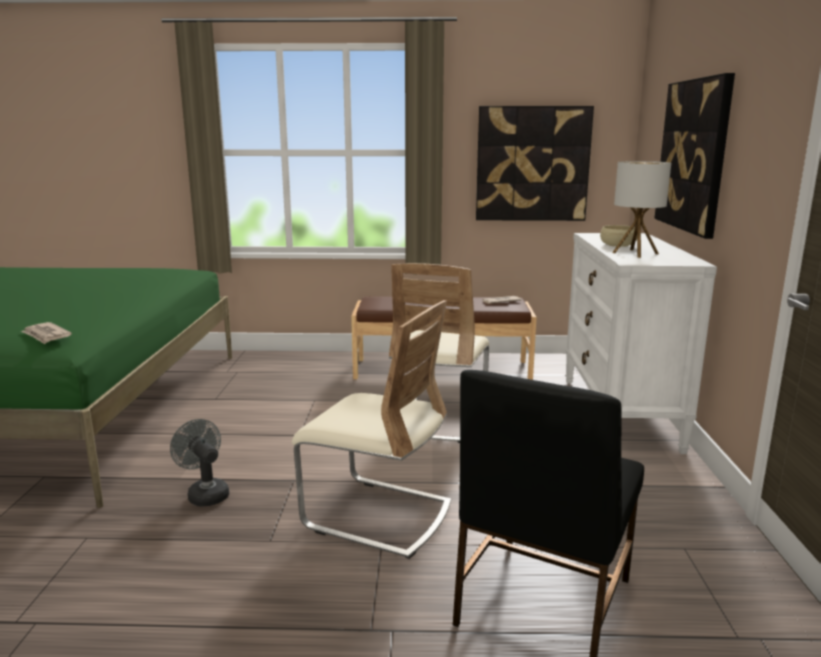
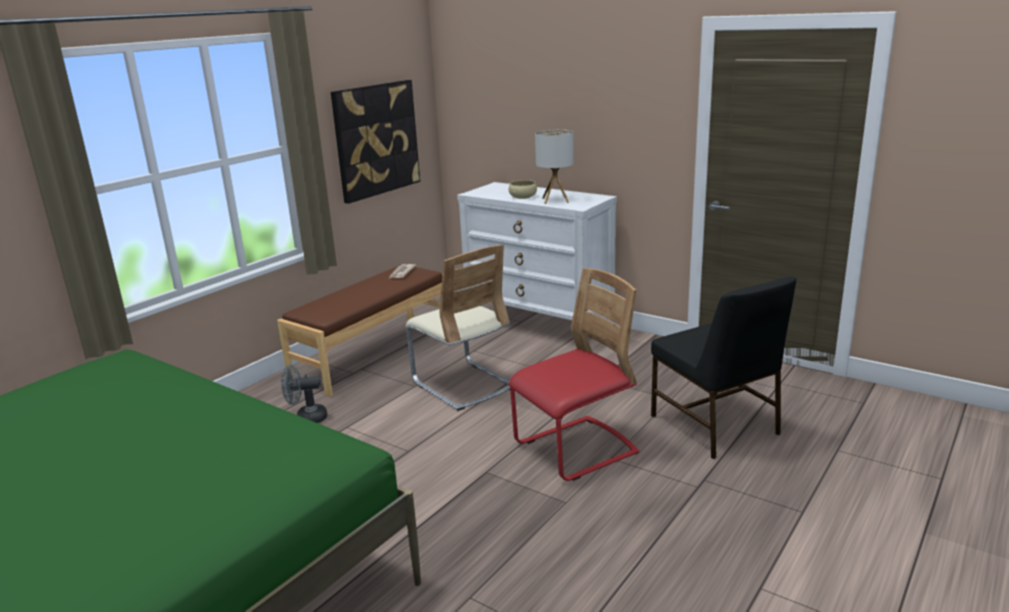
camera: 55 degrees left, 5 degrees up
newspaper [21,322,72,344] -> none
grey fan [170,419,229,506] -> grey fan moved to [281,365,327,423]
beige chair [292,300,451,559] -> red chair [509,268,639,481]
picture [654,73,735,239] -> none

